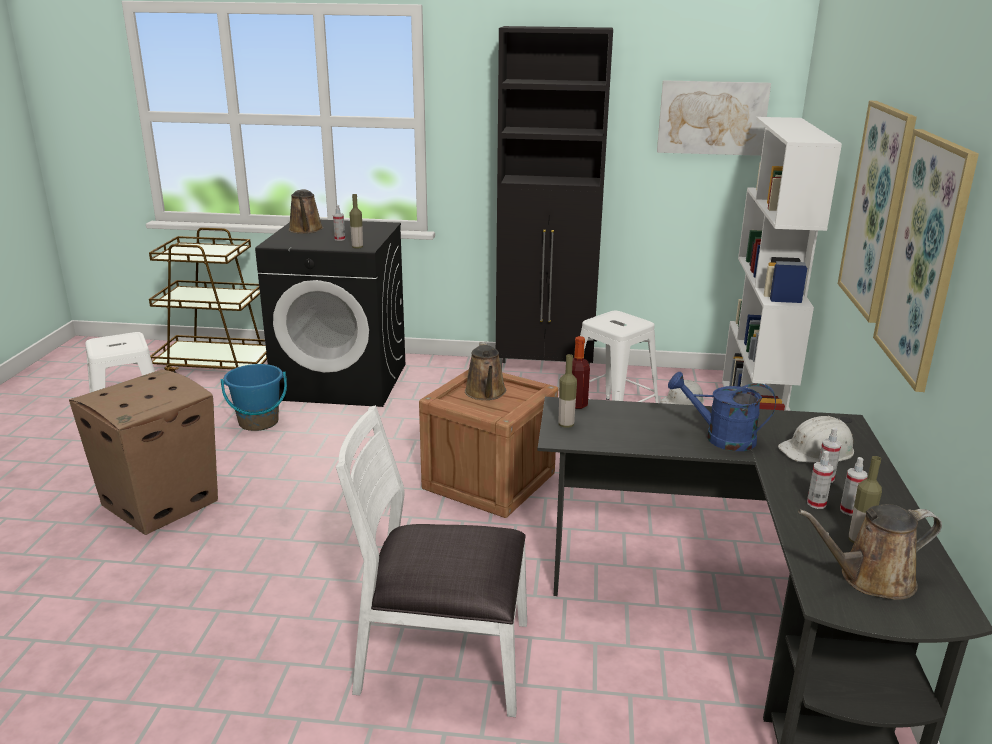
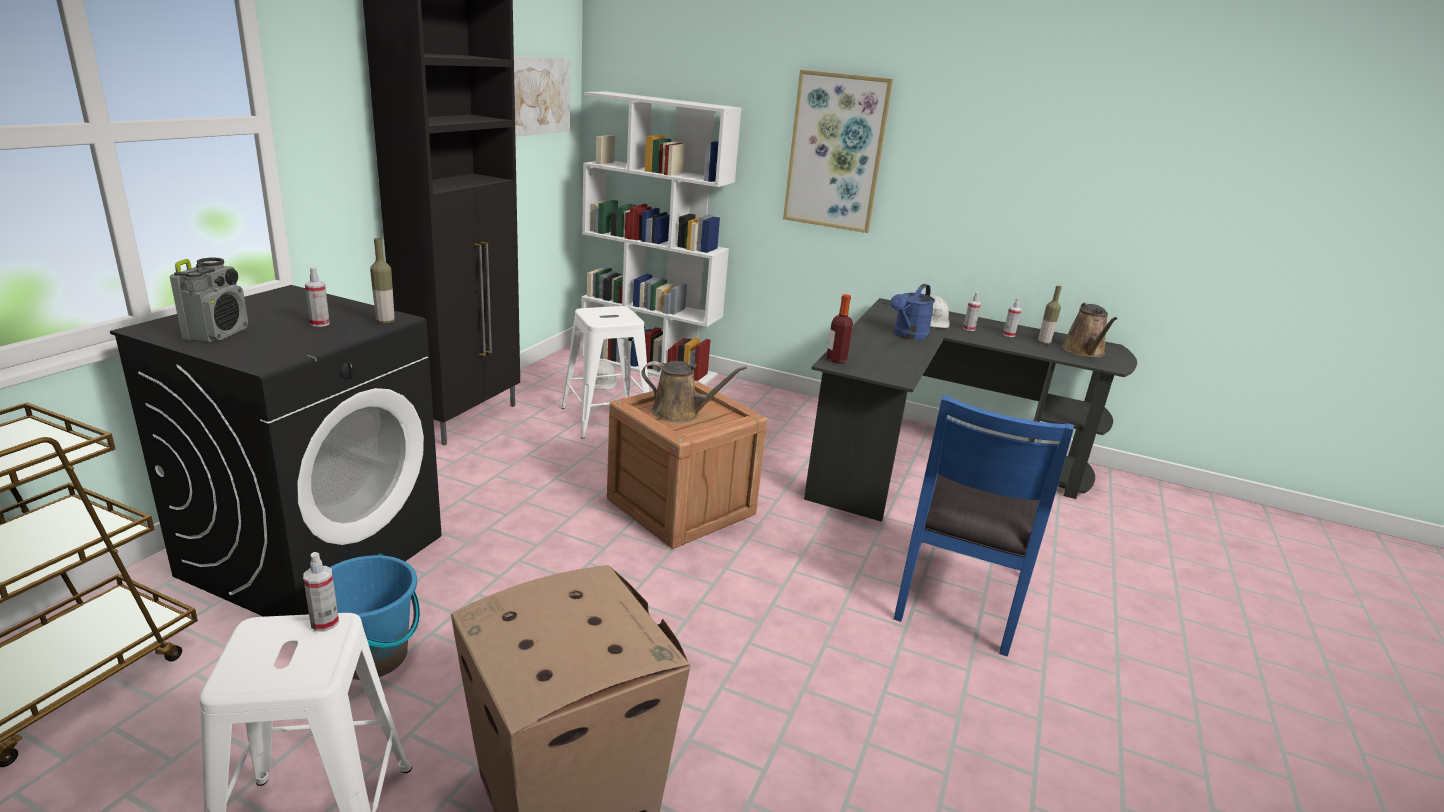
camera: 75 degrees left, 0 degrees up
brown watering can [289,189,323,234] -> radio [170,257,248,342]
white chair [336,405,527,717] -> blue chair [894,395,1074,657]
bottle [558,354,577,428] -> none
spray bottle [807,451,833,509] -> spray bottle moved to [303,552,339,631]
picture [873,129,979,392] -> none

